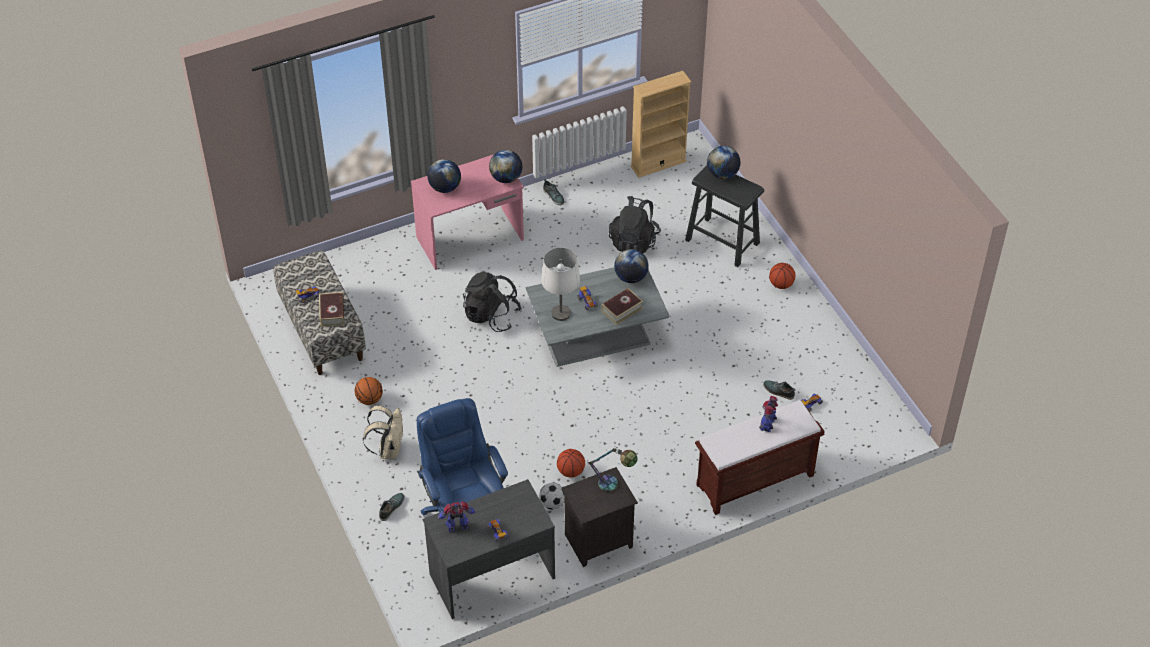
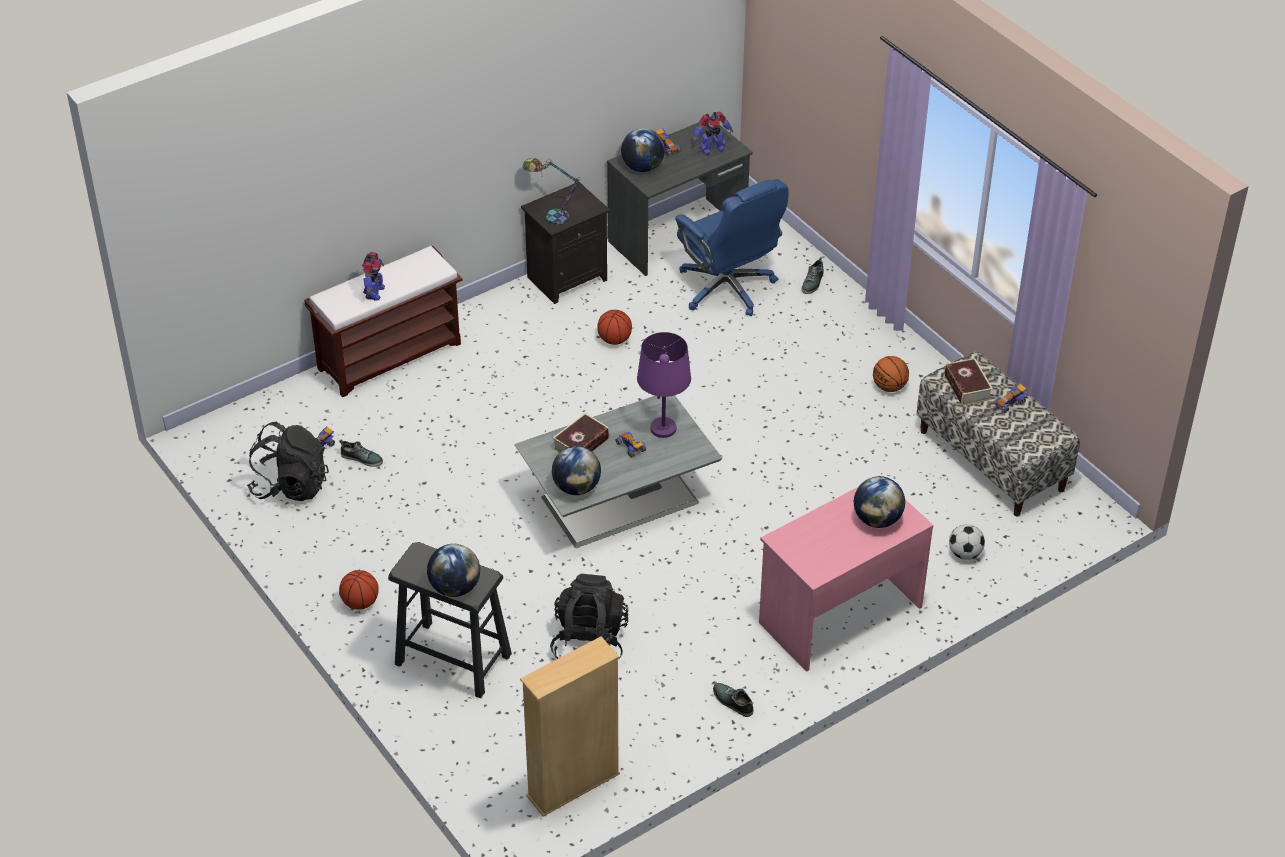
camera: 170 degrees right, 5 degrees down
beige backpack [363,405,404,460] -> none
black backpack [463,271,522,332] -> black backpack moved to [247,422,329,501]
globe [489,150,522,183] -> globe moved to [621,128,665,172]
football [539,483,565,510] -> football moved to [949,524,985,560]
white table lamp [541,247,580,321] -> purple table lamp [637,332,691,438]

